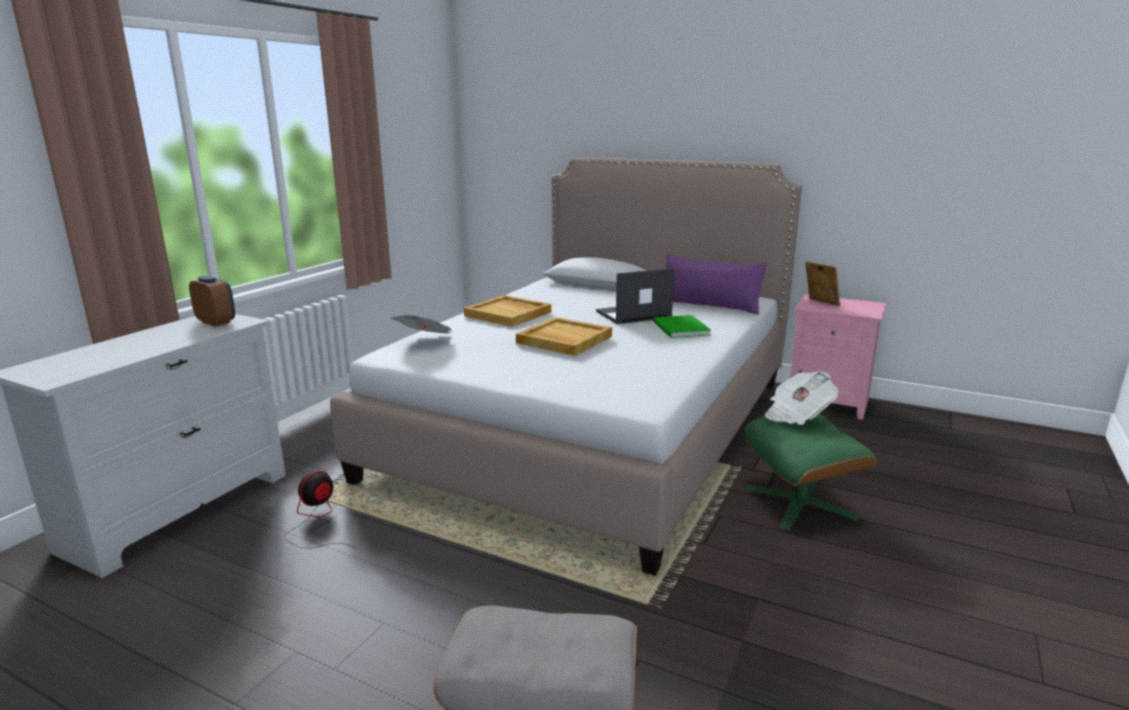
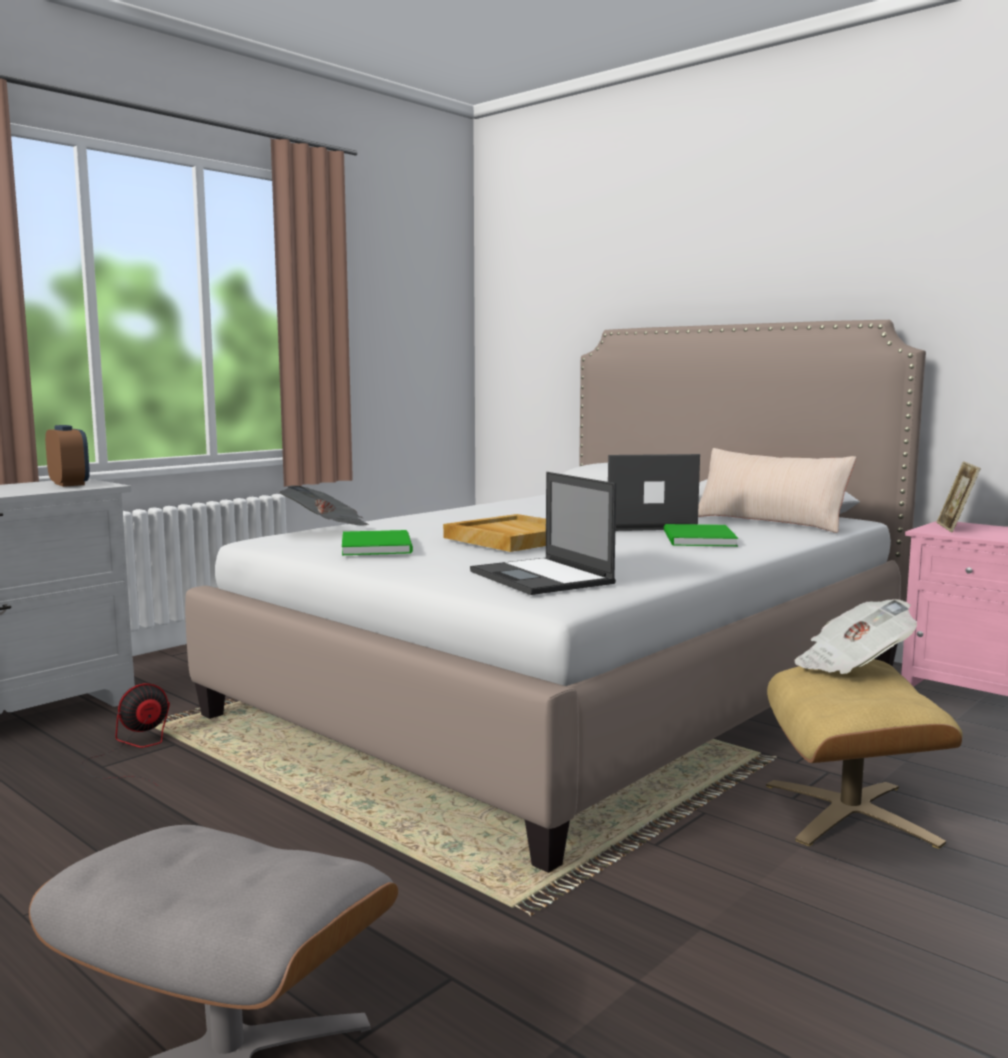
camera: 15 degrees right, 10 degrees down
beige tray [464,295,551,327] -> none
purple pillow [666,254,767,315] -> beige pillow [698,448,856,533]
green ottoman [745,413,877,531] -> beige ottoman [766,659,963,849]
picture frame [805,261,840,306] -> picture frame turned 150 degrees counterclockwise [936,461,981,533]
none -> green book [342,530,413,555]
none -> laptop [470,472,616,595]

